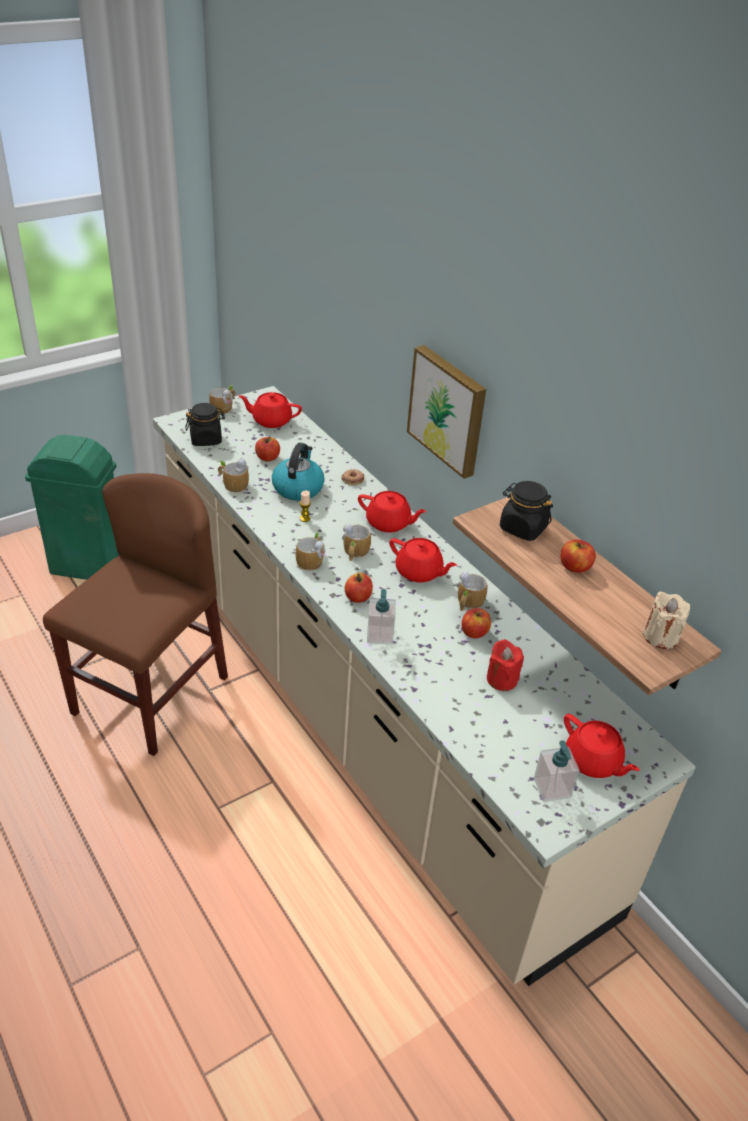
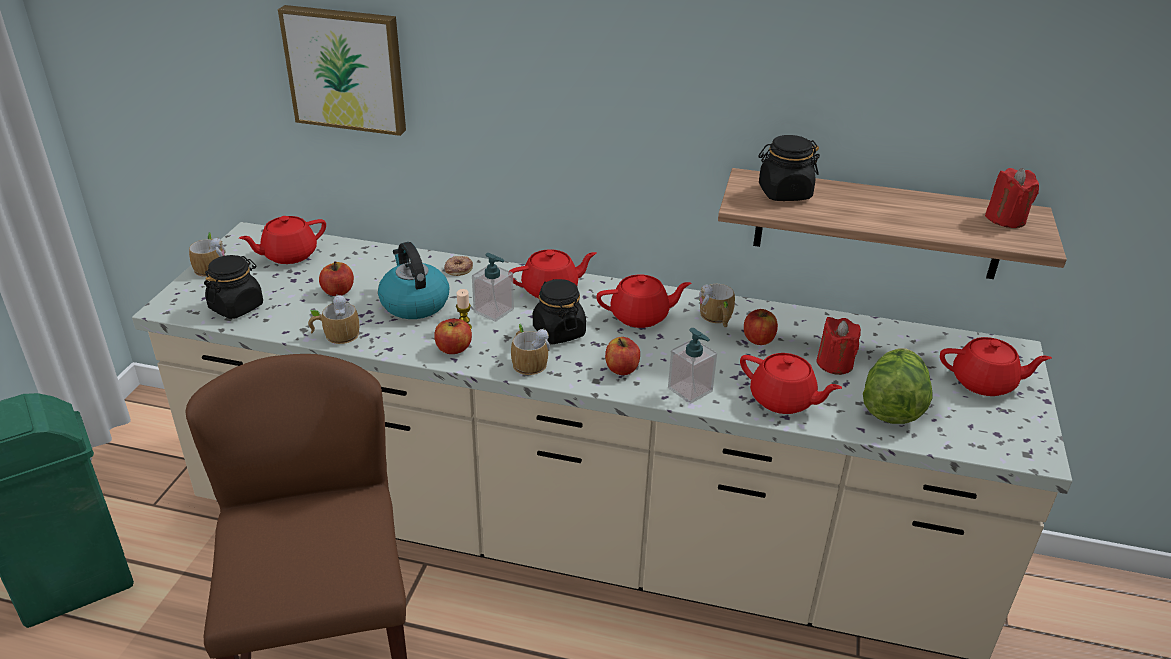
camera: 40 degrees left, 5 degrees down
mug [342,524,371,561] -> black jar [533,279,586,344]
picture [407,345,486,479] -> picture moved to [278,5,406,136]
soap dispenser [534,740,580,802] -> soap dispenser moved to [472,253,514,322]
apple [561,540,596,573] -> apple moved to [434,319,472,354]
beige candle [643,591,690,649] -> red candle [985,168,1039,228]
none -> red teapot [740,353,842,414]
none -> lettuce [863,348,933,424]

